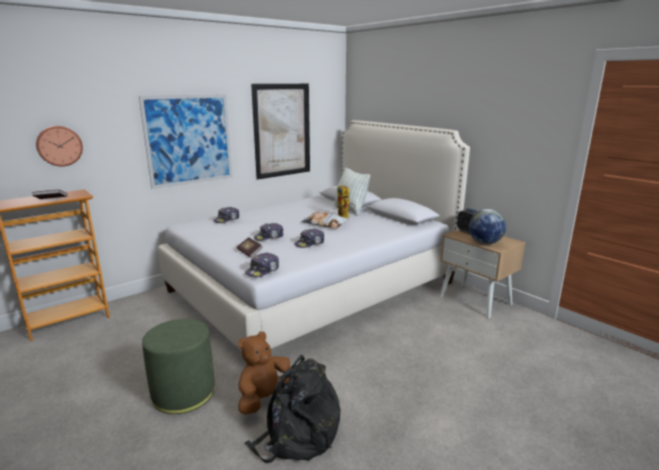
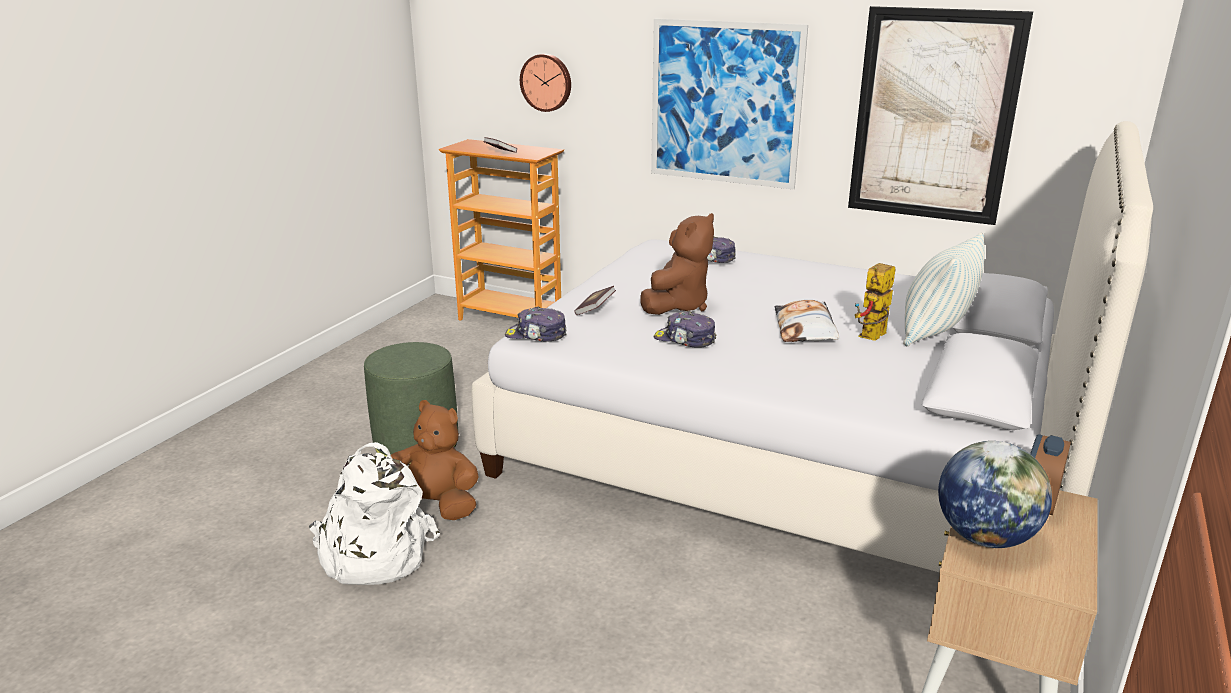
camera: 65 degrees right, 5 degrees up
black backpack [245,355,341,463] -> white backpack [309,442,440,585]
cap [254,223,283,241] -> brown plush toy [640,213,714,315]

